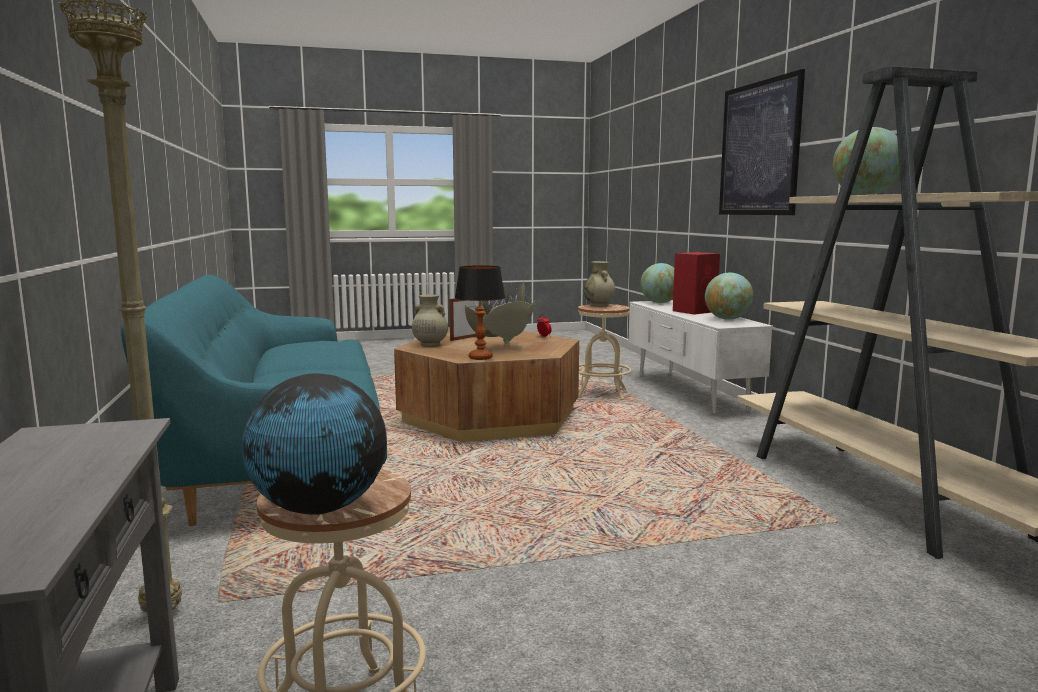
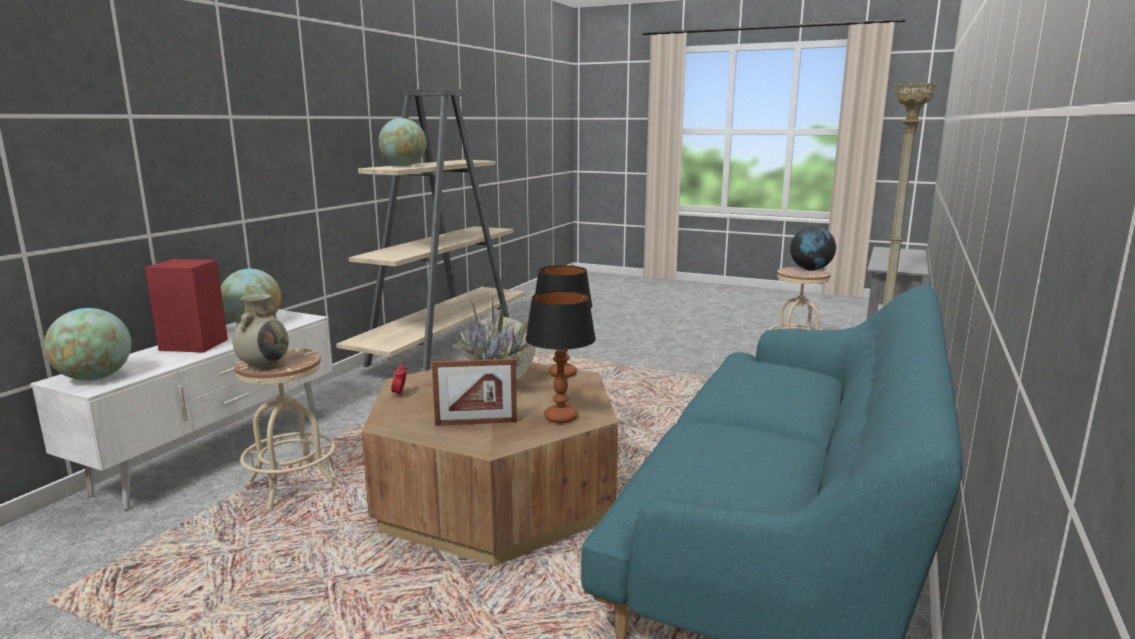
camera: 140 degrees left, 5 degrees up
beige vase [412,294,448,347] -> table lamp [525,291,596,423]
picture [719,69,805,215] -> none

